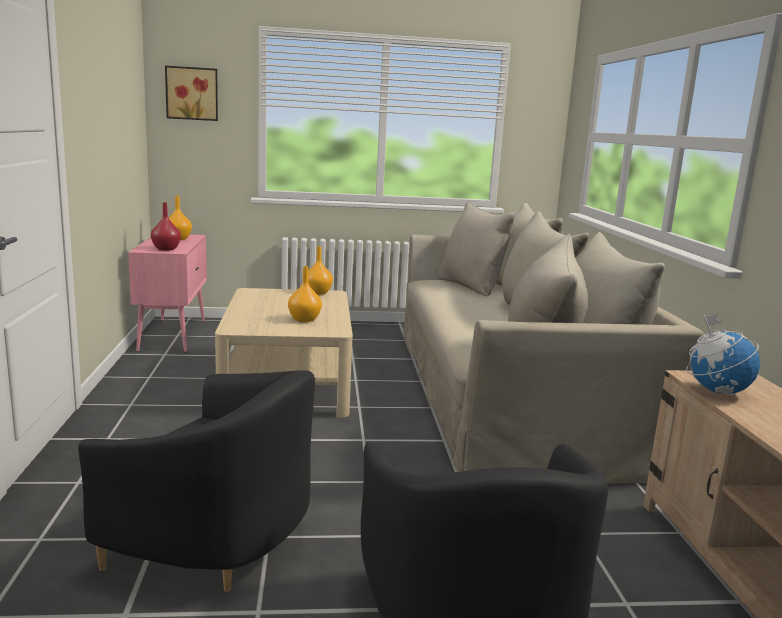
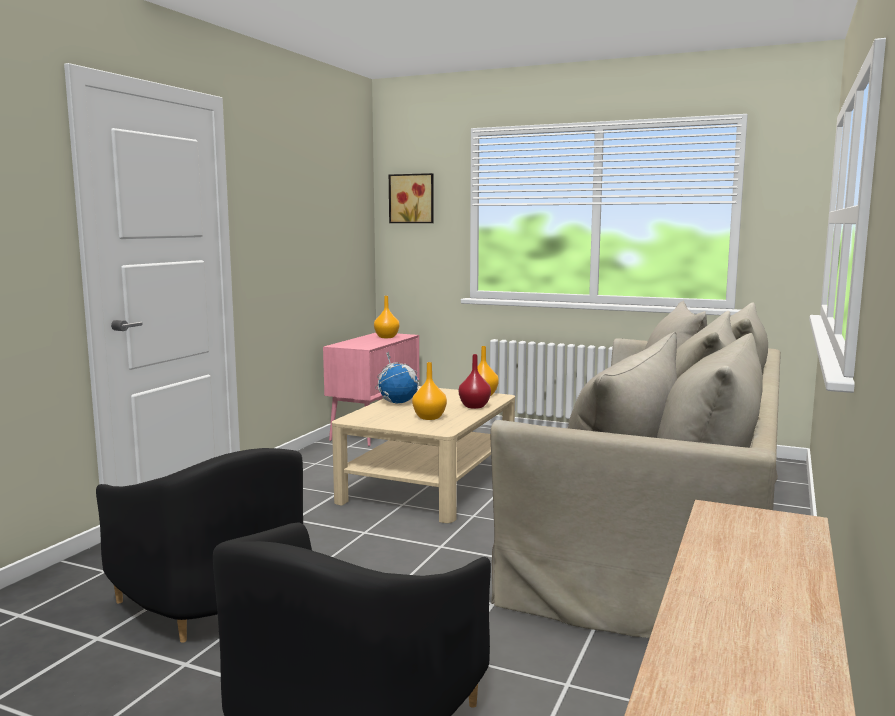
camera: 30 degrees right, 5 degrees down
red vase [151,202,181,251] -> red vase moved to [459,354,491,409]
globe [686,314,760,395] -> globe moved to [375,351,419,404]

